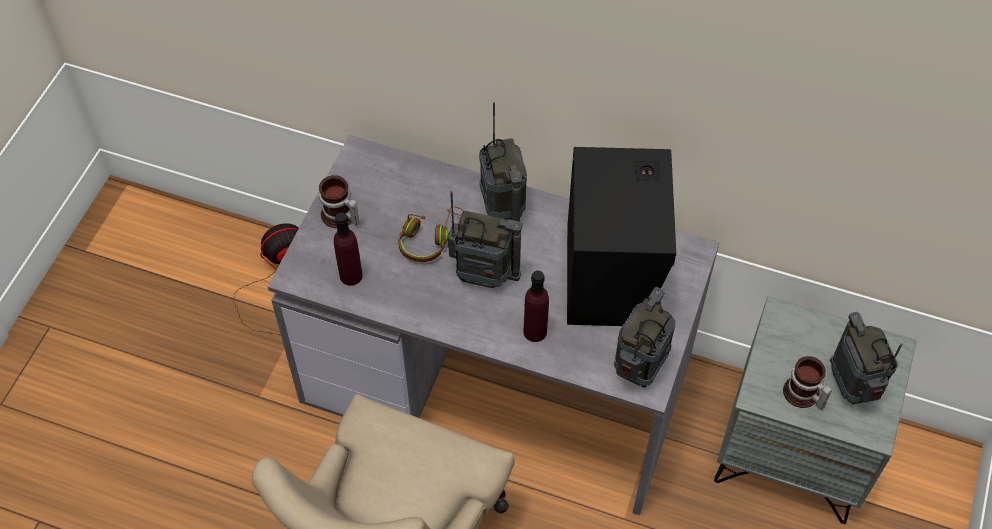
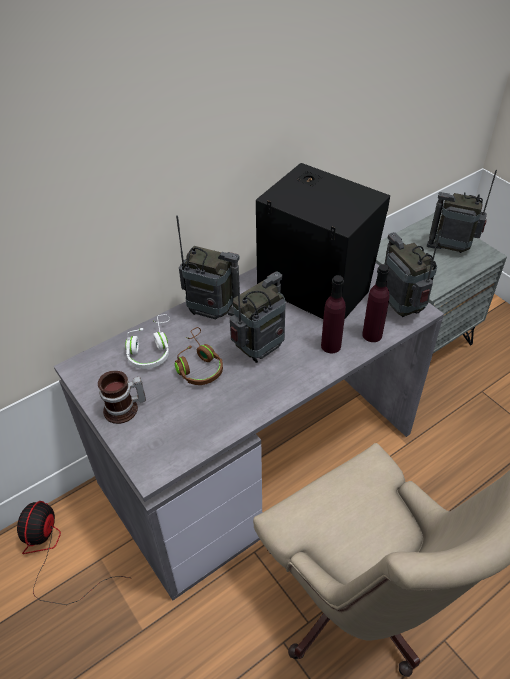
camera: 55 degrees left, 10 degrees down
purple bottle [334,212,363,286] -> purple bottle moved to [362,264,389,342]
mug [783,356,832,410] -> none
none -> white headphones [125,314,170,369]

